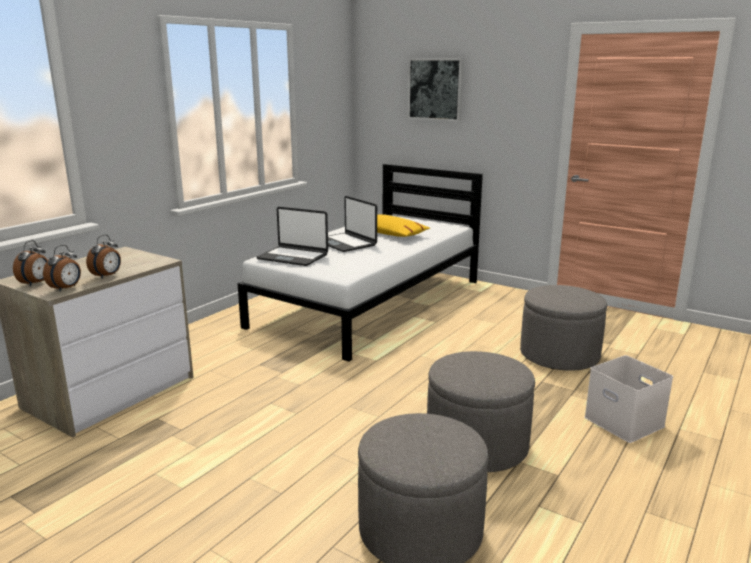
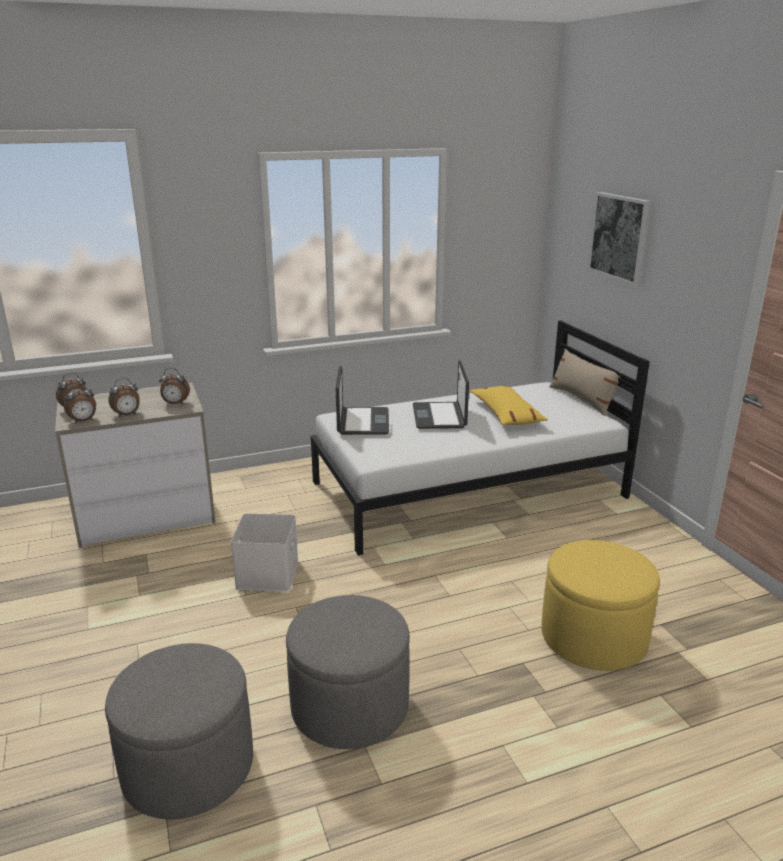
camera: 35 degrees right, 5 degrees up
laptop [256,207,328,266] -> laptop turned 150 degrees counterclockwise [336,365,389,435]
grey ottoman [520,285,607,371] -> yellow ottoman [541,540,660,671]
white storage box [584,355,673,443] -> white storage box moved to [231,513,298,592]
none -> alarm clock [159,368,190,405]
none -> beige pillow [549,348,623,416]

